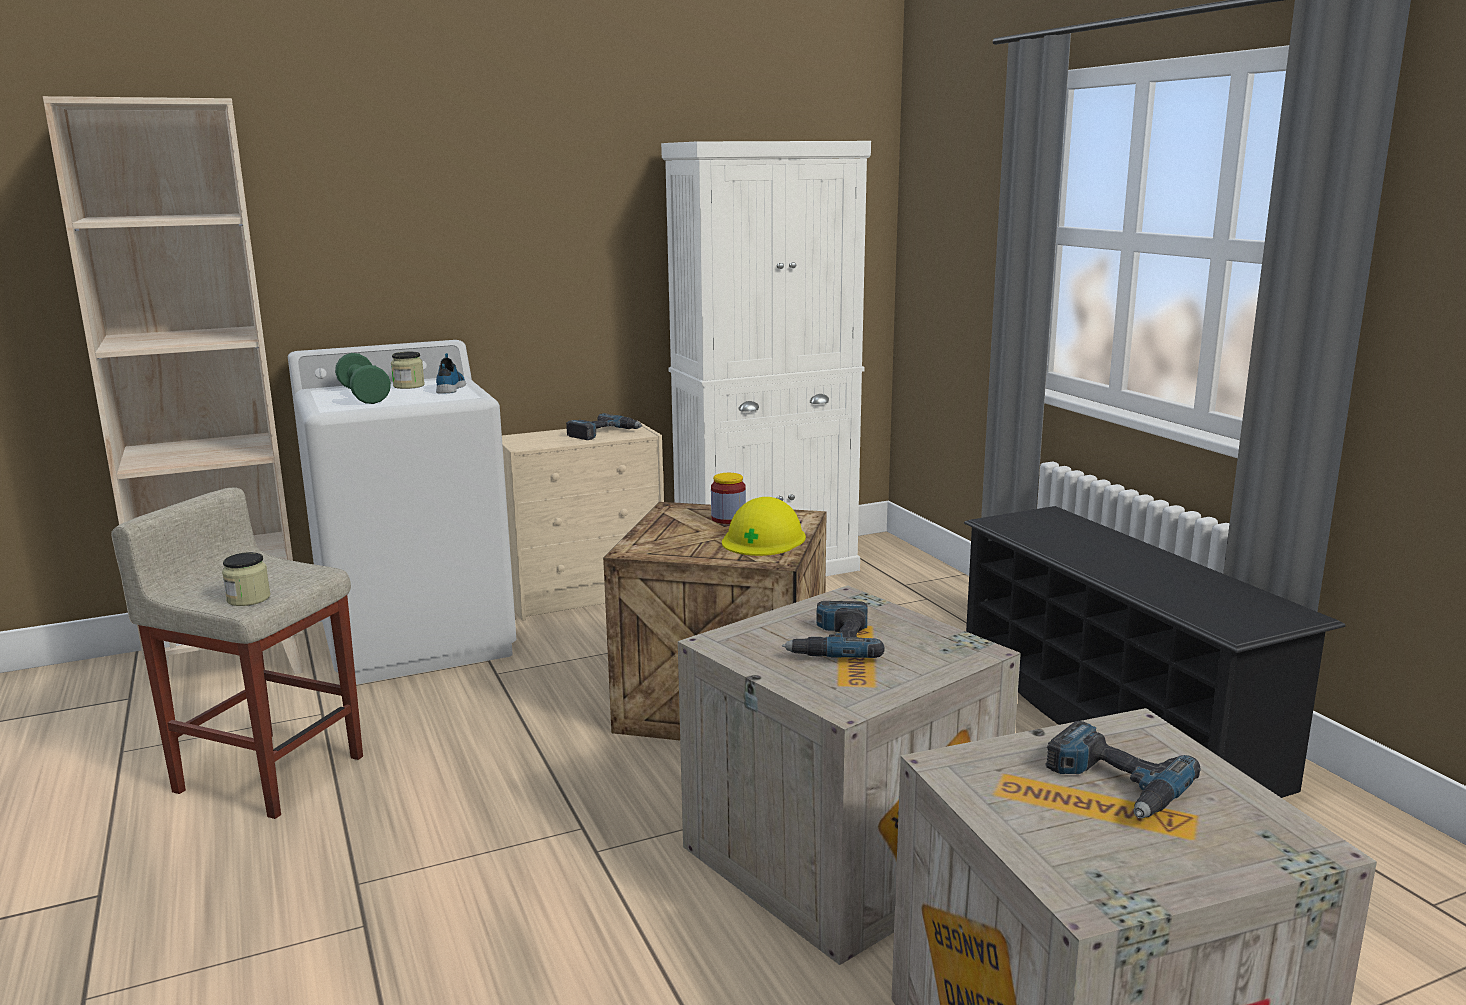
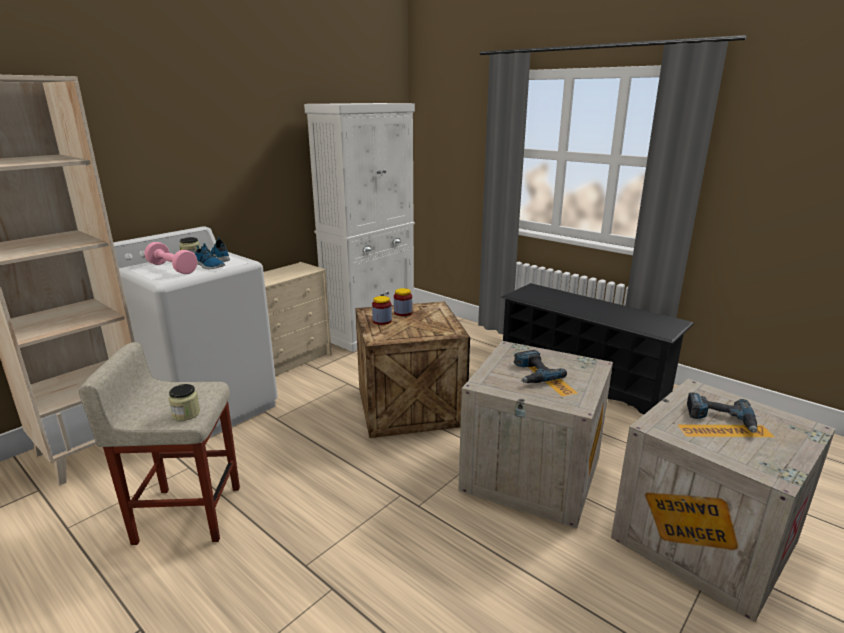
camera: 25 degrees left, 5 degrees up
green dumbbell [335,353,391,404] -> pink dumbbell [145,242,198,274]
power drill [566,413,642,440] -> none
yellow hard hat [722,497,806,556] -> none
none -> shoe [195,243,225,269]
none -> jar [372,296,392,325]

